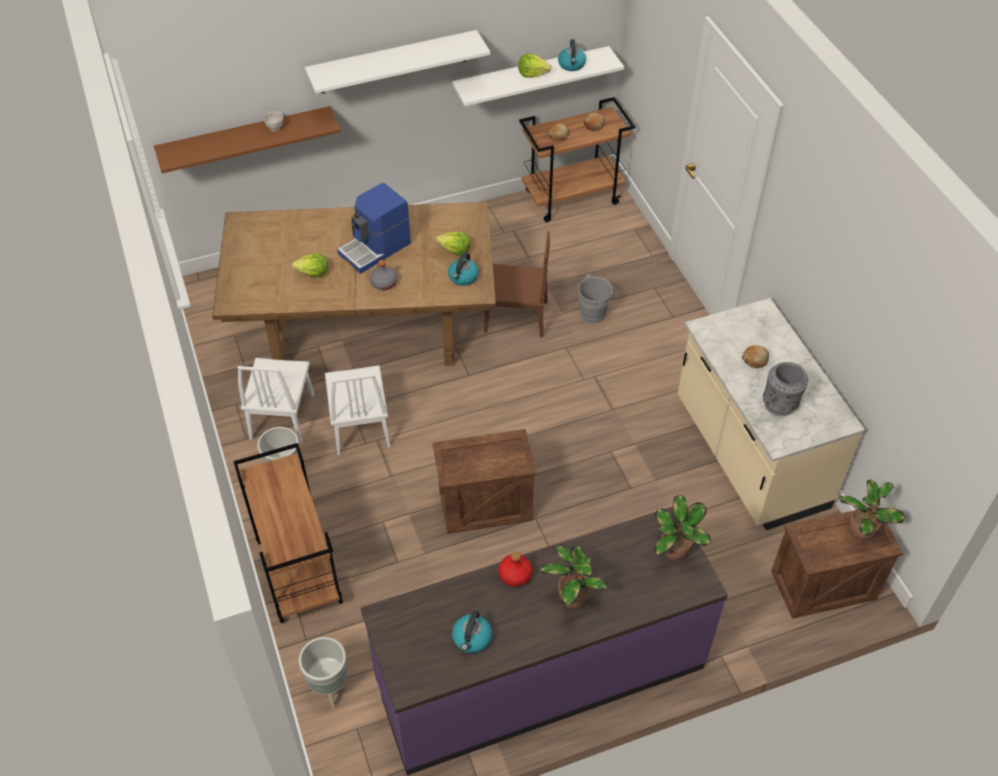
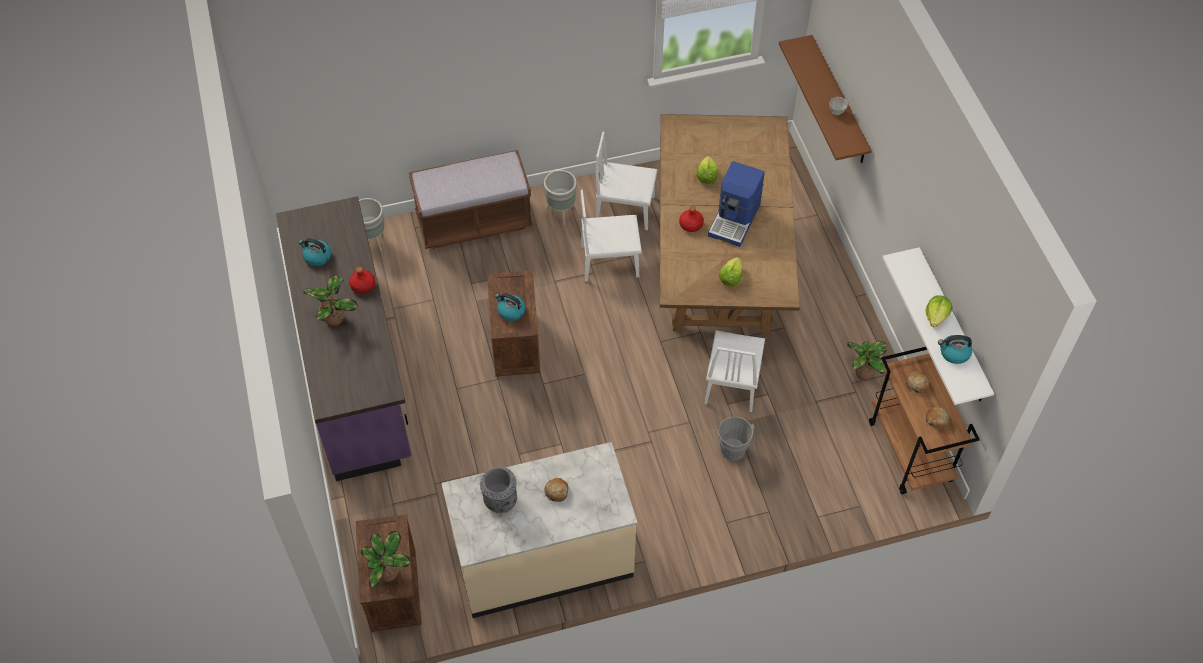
camera: 95 degrees right, 5 degrees up
brown cart [233,443,343,623] -> brown bench [409,150,533,249]
white shelf [305,30,490,93] -> none
coffee machine [337,183,411,274] -> coffee machine turned 120 degrees counterclockwise [708,161,765,247]
grey bottle [370,260,397,290] -> red bottle [679,206,704,232]
kettle [448,252,479,286] -> kettle moved to [495,293,526,321]
brown chair [484,231,550,337] -> white chair [704,330,765,412]
potted plant [654,494,711,561] -> potted plant moved to [847,341,887,380]

